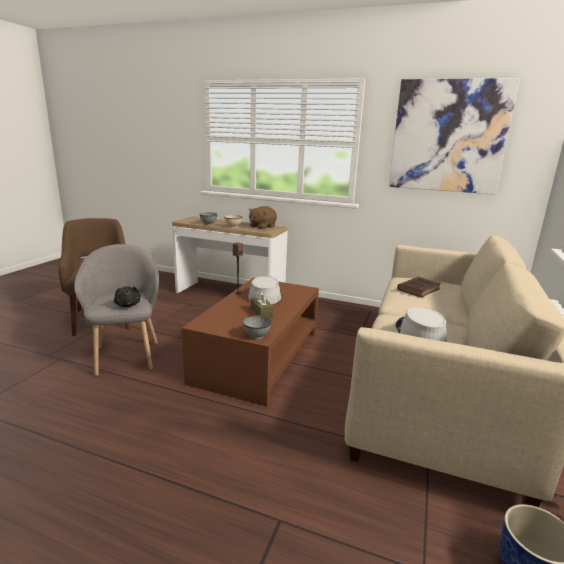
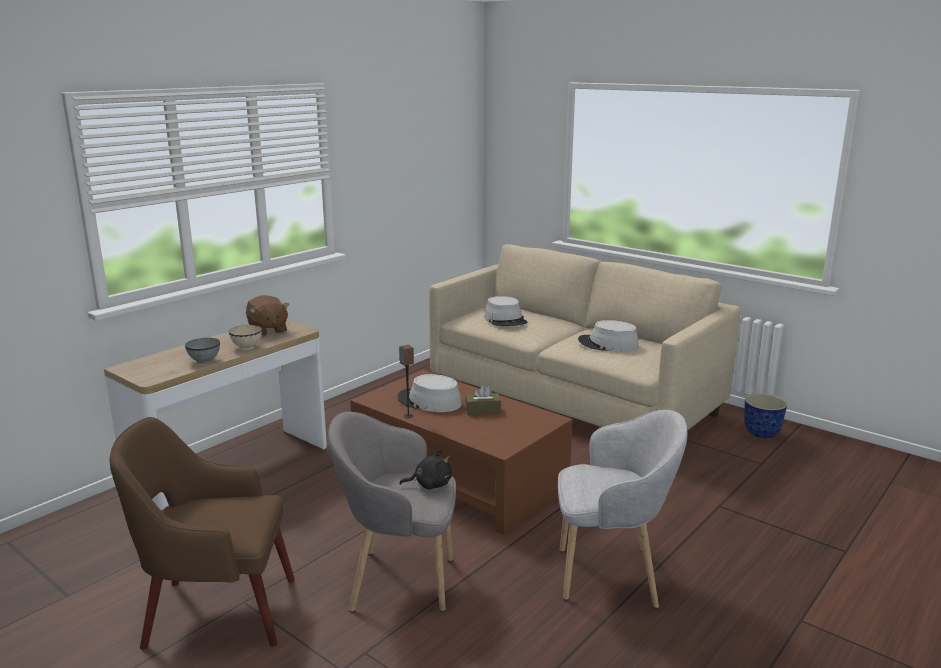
camera: 70 degrees left, 0 degrees up
grey bowl [243,316,271,339] -> none
picture [389,78,520,194] -> none
brown book [397,277,441,298] -> grey hat [484,296,527,326]
none -> grey armchair [558,410,688,609]

